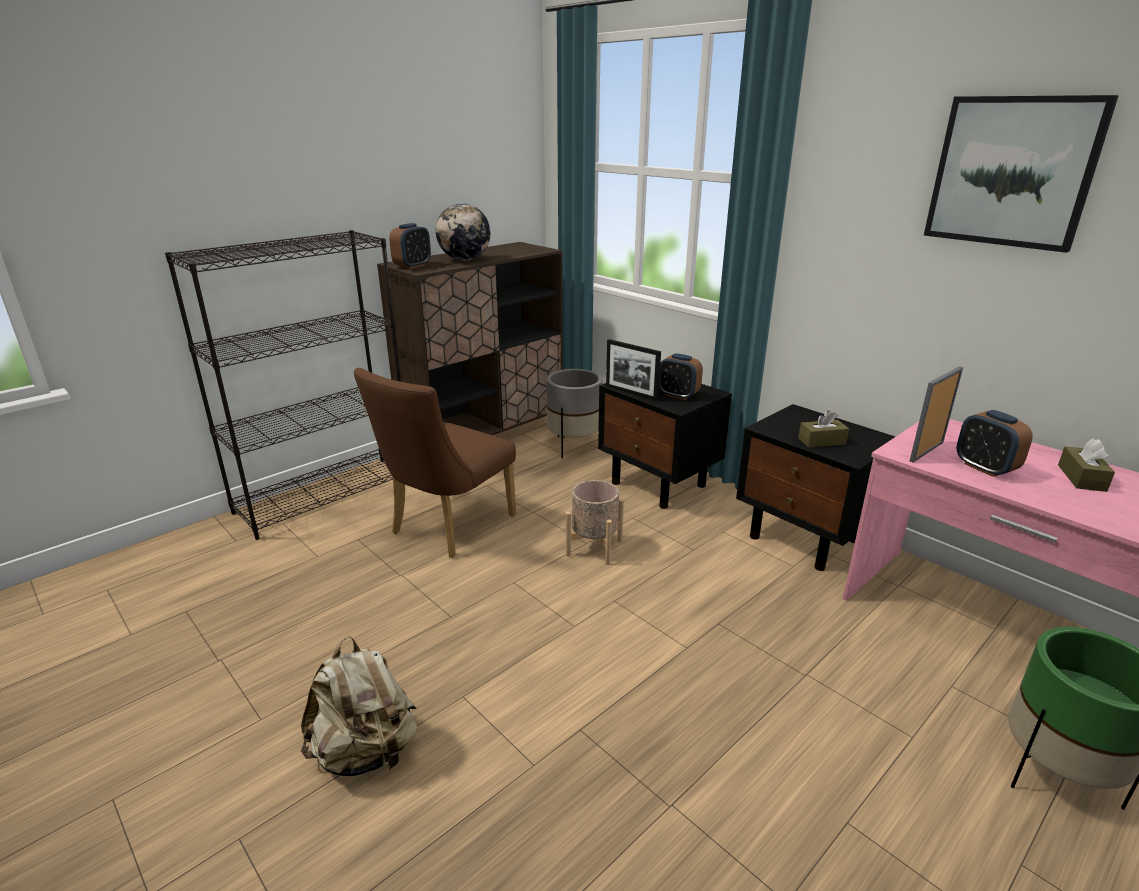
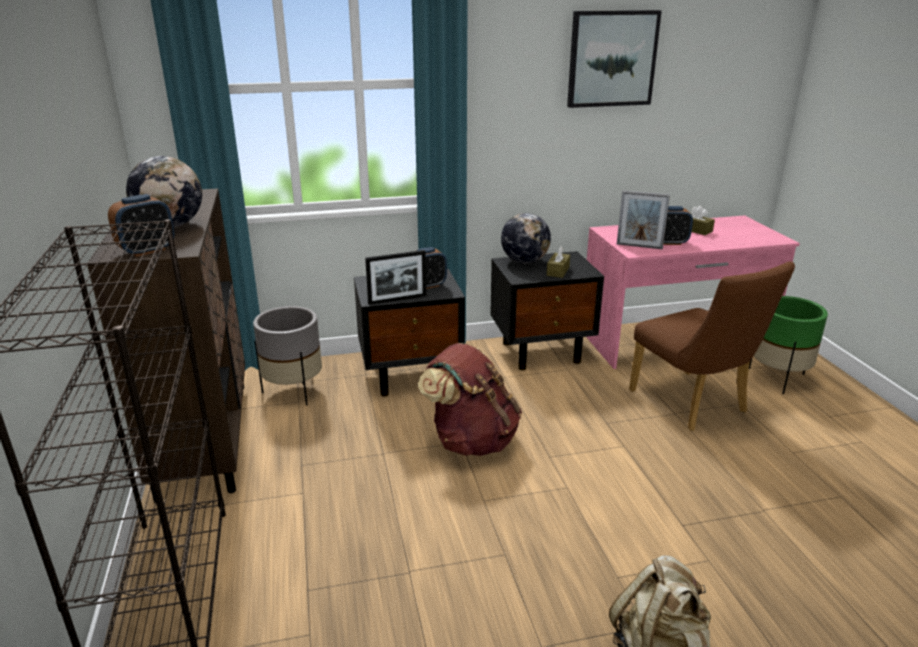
camera: 60 degrees left, 0 degrees up
brown chair [354,368,516,558] -> brown chair moved to [629,261,795,431]
alarm clock [389,223,431,269] -> alarm clock turned 75 degrees clockwise [108,194,175,257]
beige planter [566,480,624,565] -> brown backpack [418,343,522,456]
picture frame [910,366,963,462] -> picture frame turned 60 degrees counterclockwise [617,191,670,249]
none -> globe [501,213,551,263]

